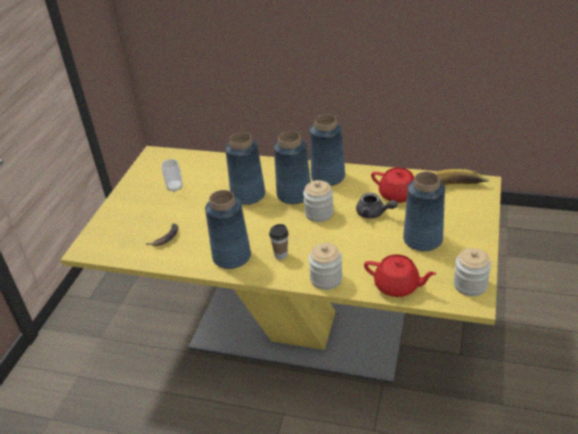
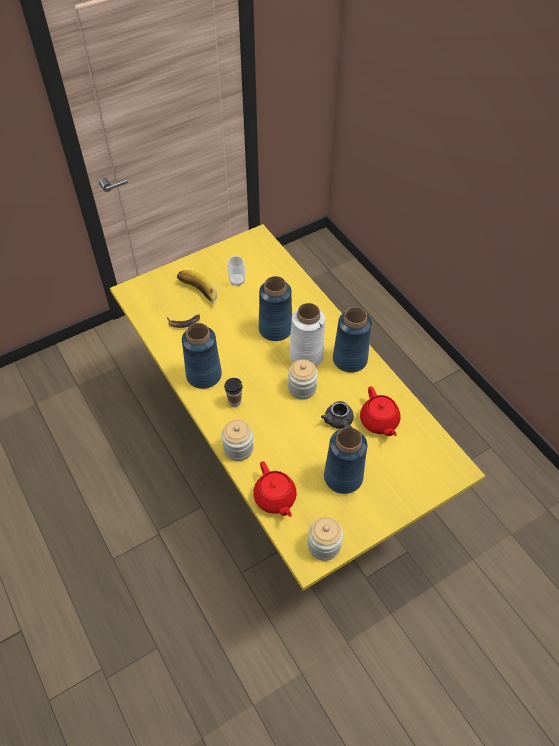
camera: 40 degrees right, 15 degrees up
blue vase [274,131,311,204] -> white vase [289,303,325,367]
banana [435,169,490,185] -> banana moved to [177,270,217,304]

